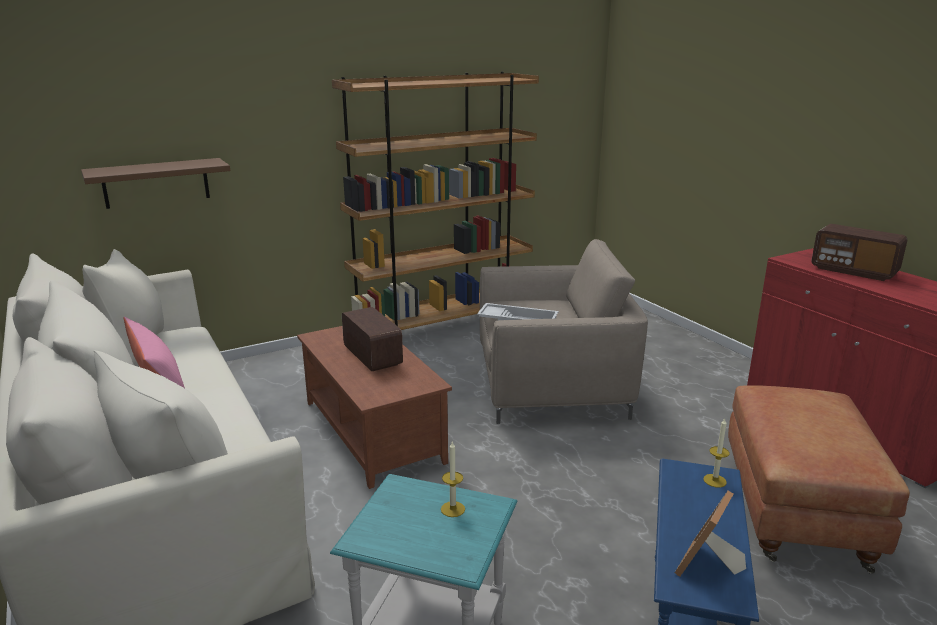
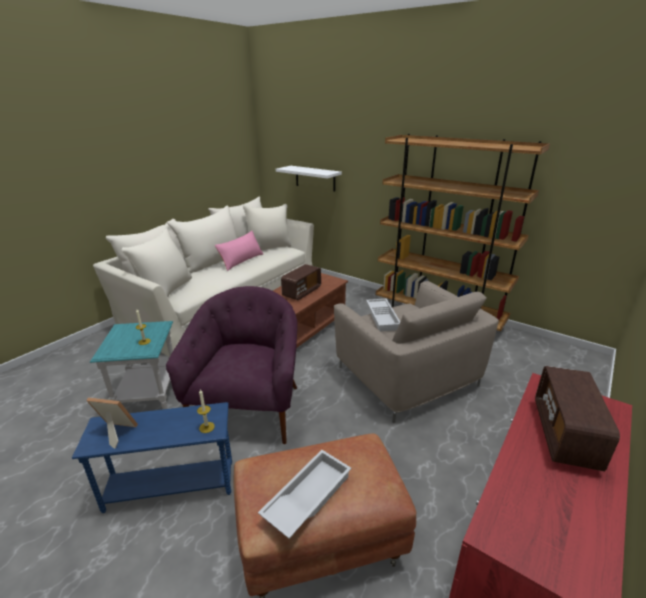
camera: 65 degrees right, 5 degrees up
brown shelf [81,158,230,209] -> white shelf [276,166,342,192]
none -> purple armchair [166,286,298,444]
none -> white tray [258,450,352,539]

